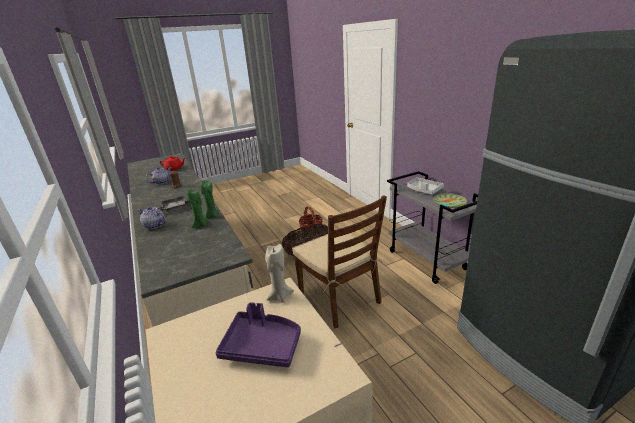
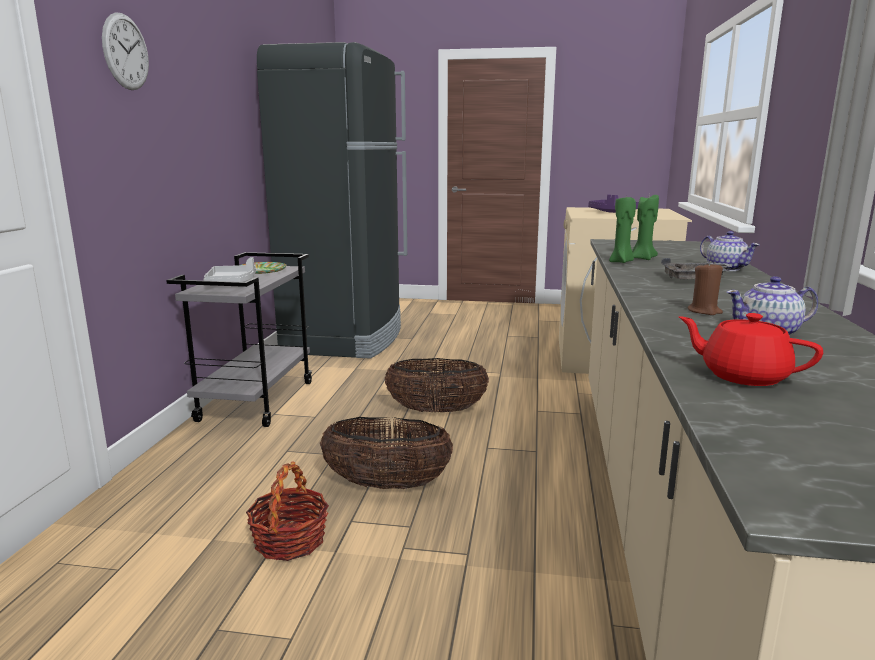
camera: 145 degrees left, 10 degrees down
beige candle [265,244,294,303] -> none
brown chair [292,195,387,328] -> basket [385,358,489,413]
none -> wall clock [102,12,149,90]

